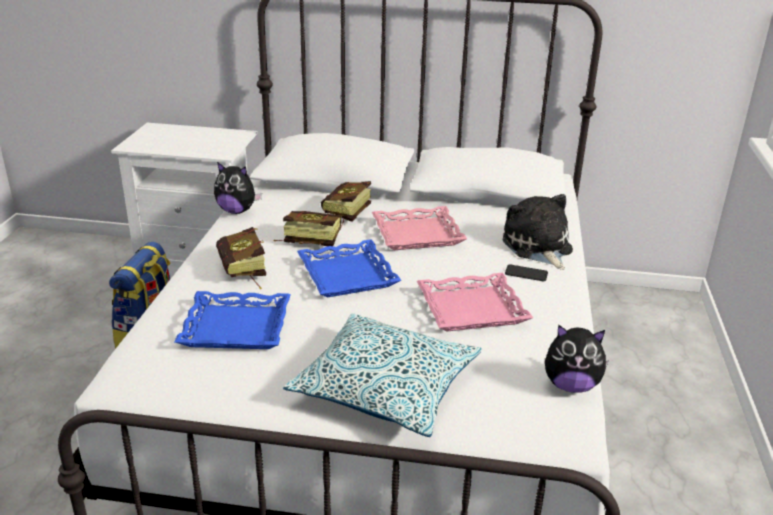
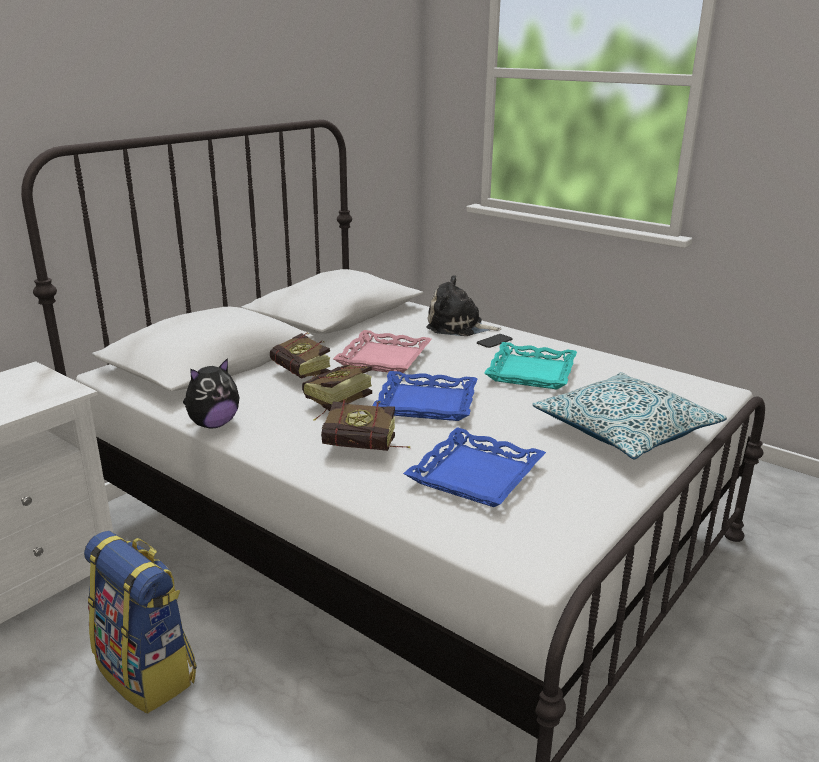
camera: 60 degrees left, 5 degrees down
pink tray [417,273,533,332] -> turquoise tray [484,342,577,390]
plush toy [545,325,609,393] -> none

